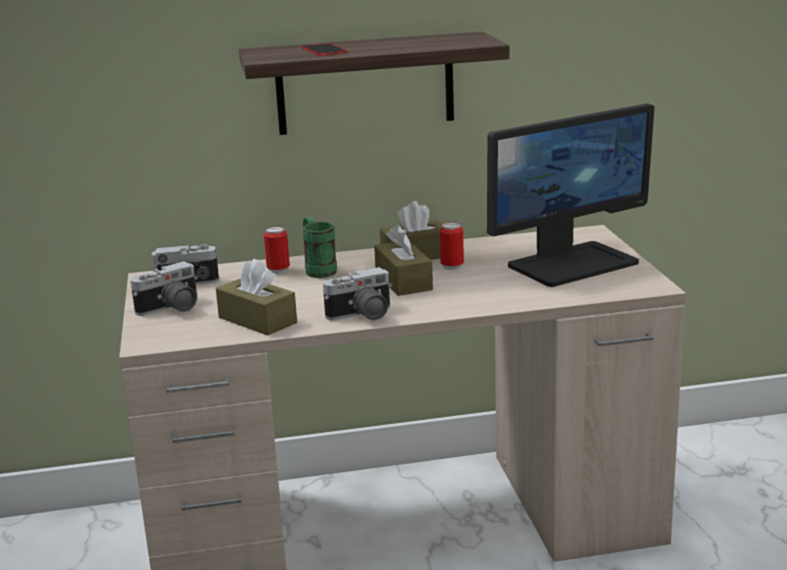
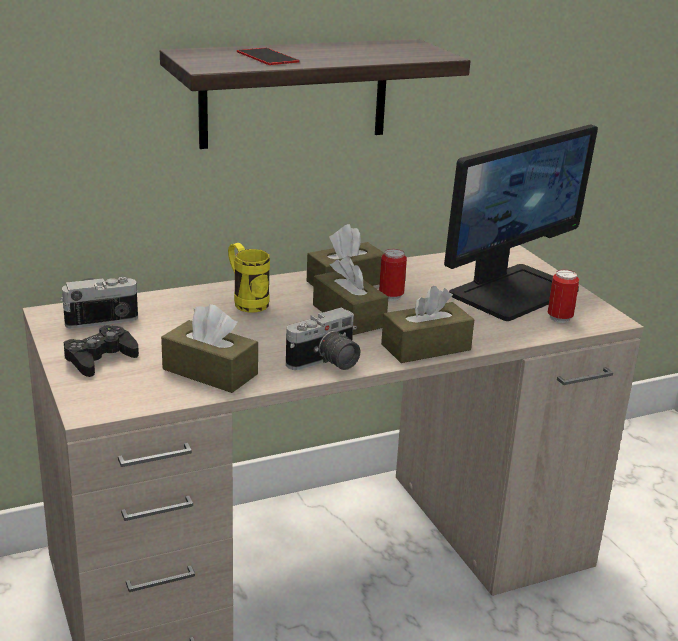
camera: 15 degrees left, 5 degrees up
camera [131,261,198,316] -> black game controller [64,325,139,377]
can [264,226,290,274] -> can moved to [548,269,579,323]
green mug [303,217,337,278] -> yellow mug [228,243,270,312]
none -> brown tissue box [381,286,475,363]

